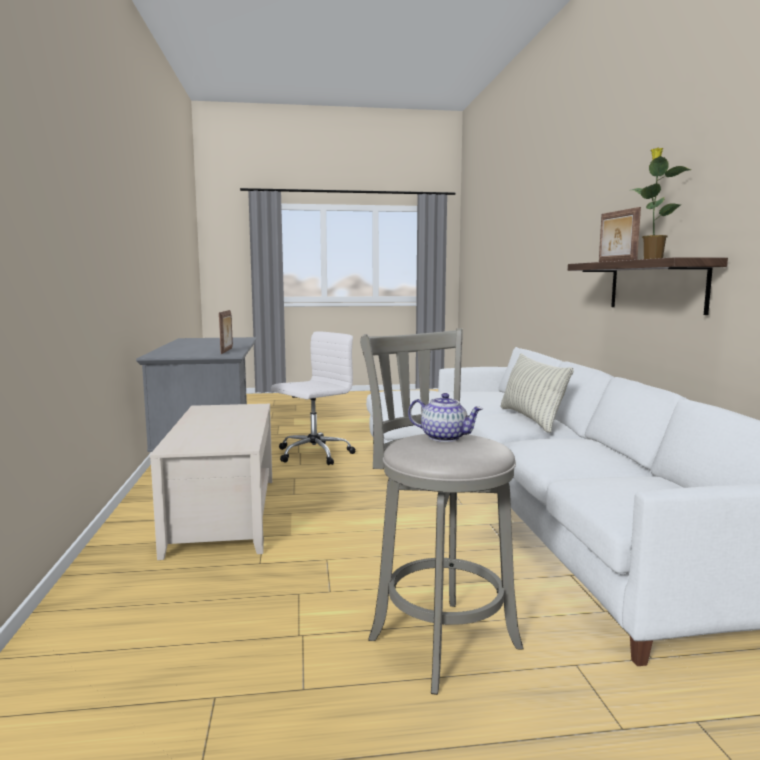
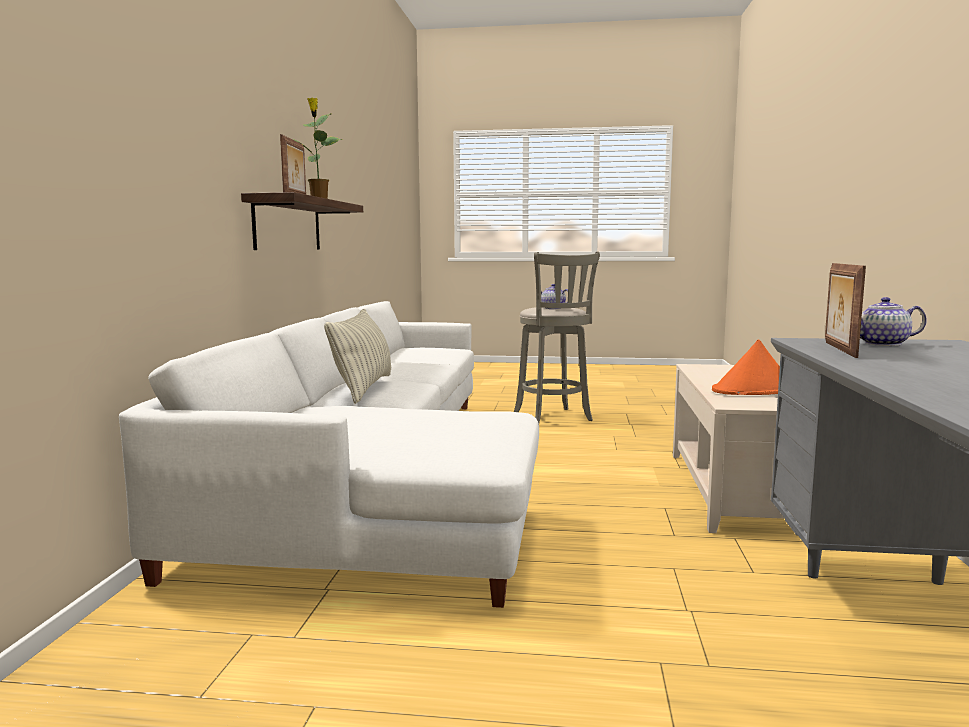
camera: 165 degrees left, 0 degrees up
white office chair [271,331,356,465] -> none
none -> orange hat [712,340,780,395]
none -> teapot [860,297,927,346]

